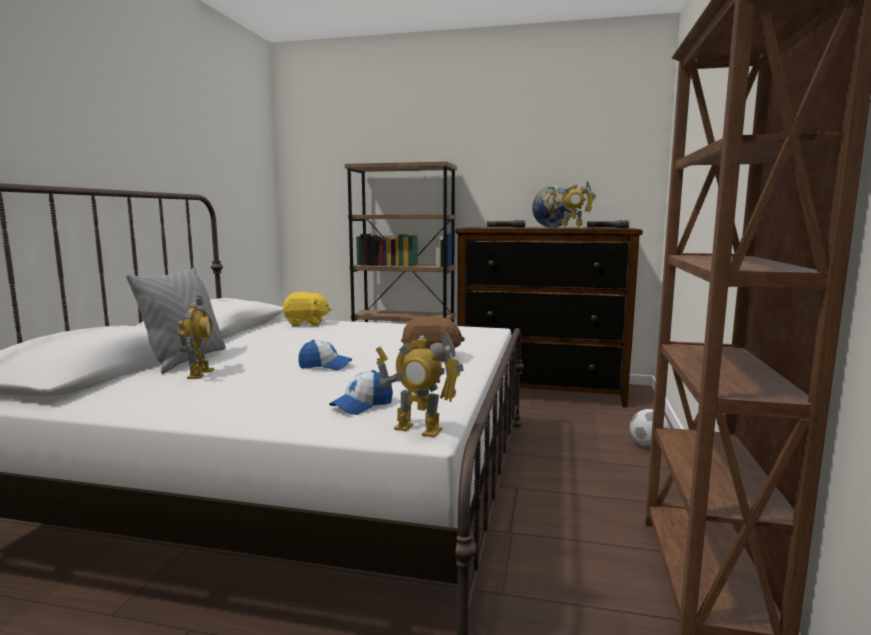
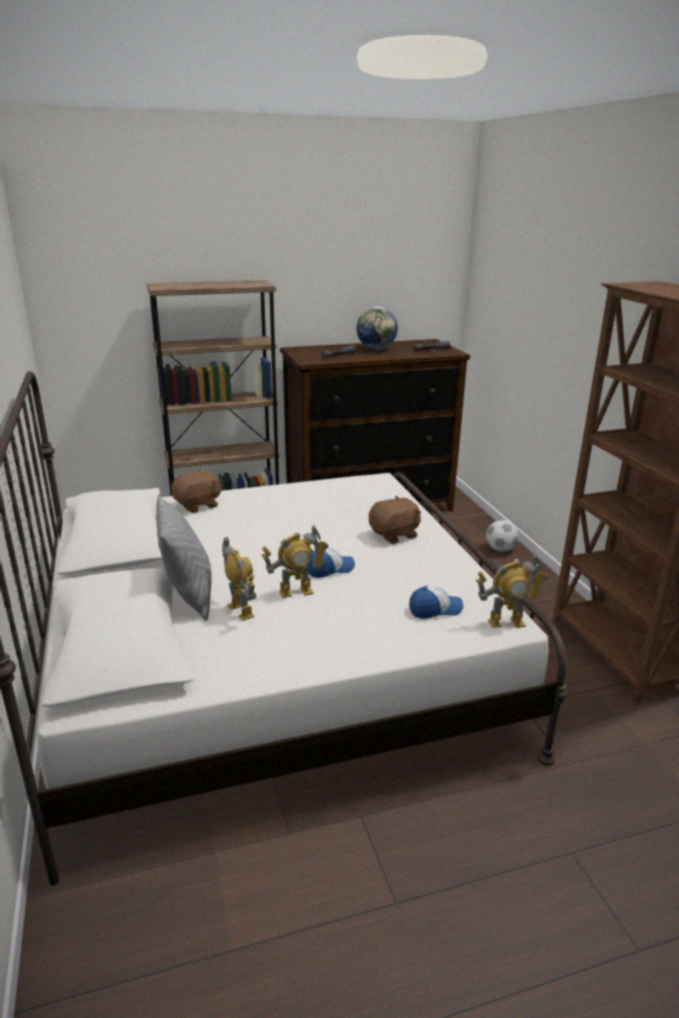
camera: 30 degrees left, 15 degrees up
yellow plush toy [283,292,332,326] -> brown plush toy [171,469,222,513]
cap [329,370,393,415] -> cap turned 120 degrees counterclockwise [409,585,464,619]
toy robot [551,181,596,229] -> toy robot moved to [262,525,328,598]

